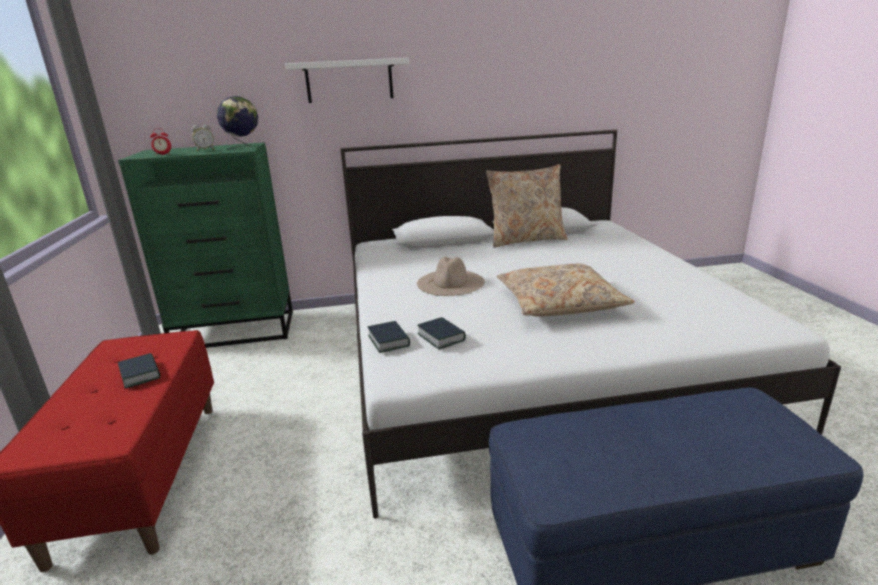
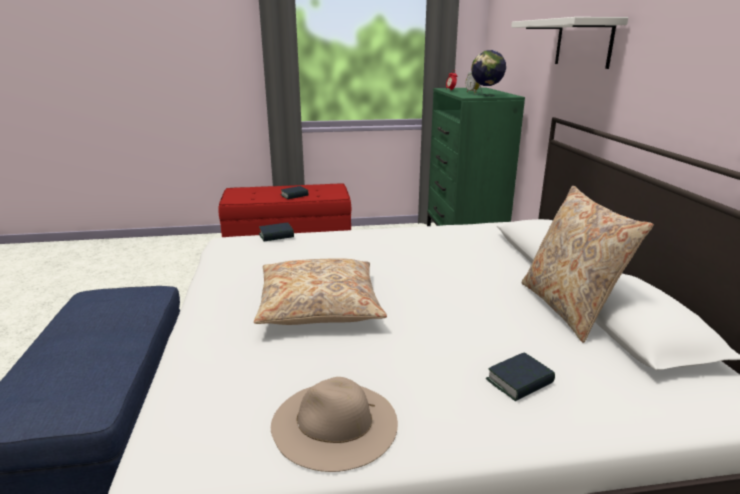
camera: 90 degrees right, 0 degrees up
beige hat [417,257,485,296] -> beige hat moved to [271,377,398,472]
book [417,317,466,349] -> book moved to [486,352,555,401]

